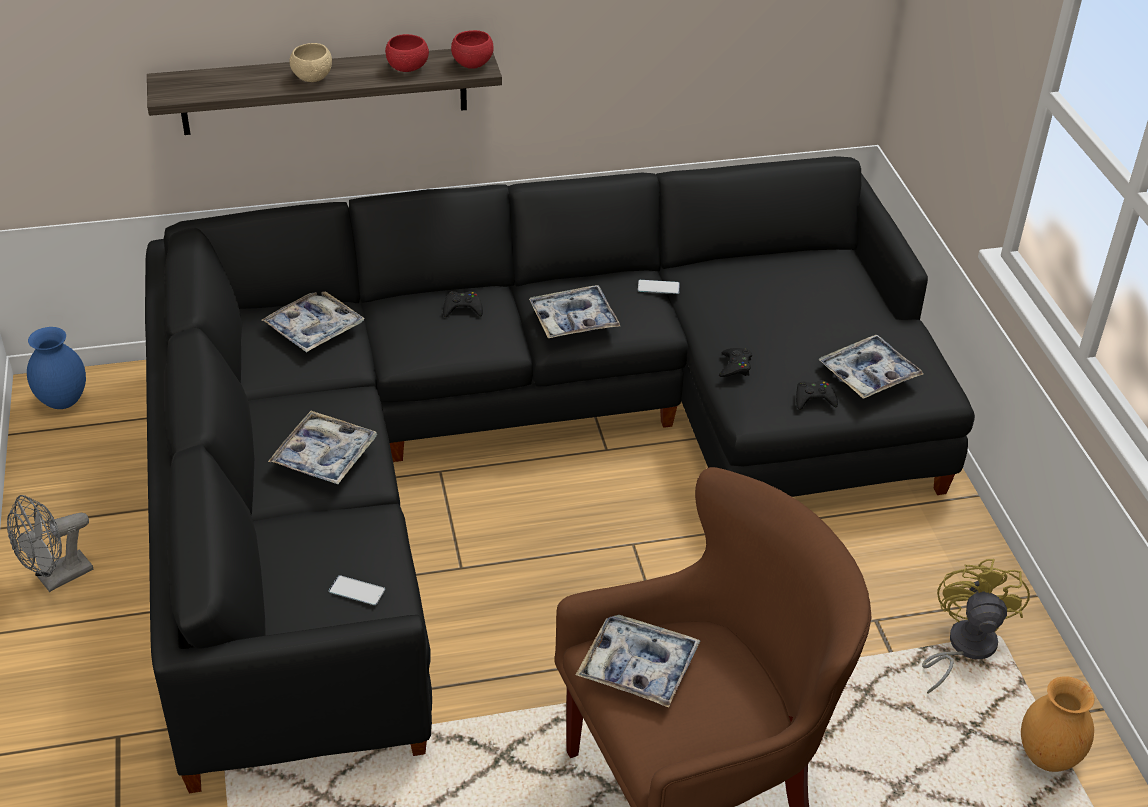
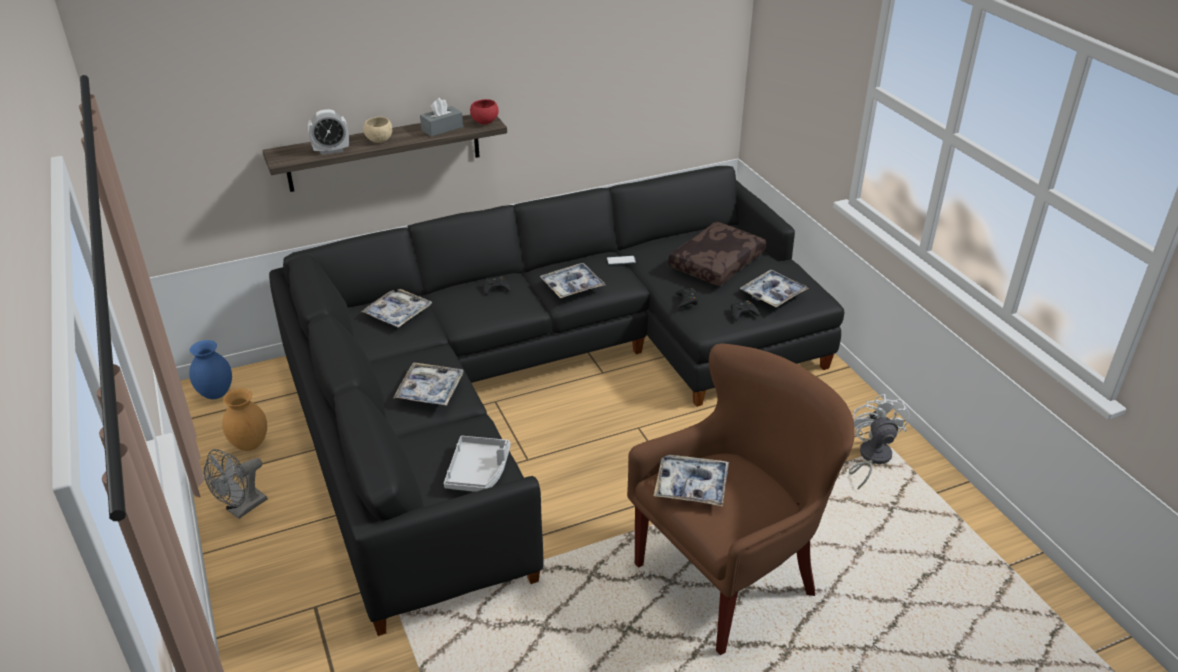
camera: 10 degrees left, 5 degrees down
phone [329,575,385,605] -> grey tray [444,436,511,492]
red bowl [385,34,429,72] -> grey tissue box [420,98,463,137]
yellow fan [922,559,1030,694] -> white fan [849,394,910,489]
brown vase [1021,676,1095,772] -> brown vase moved to [222,389,267,451]
none -> alarm clock [308,109,349,155]
none -> brown pillow [668,222,766,286]

